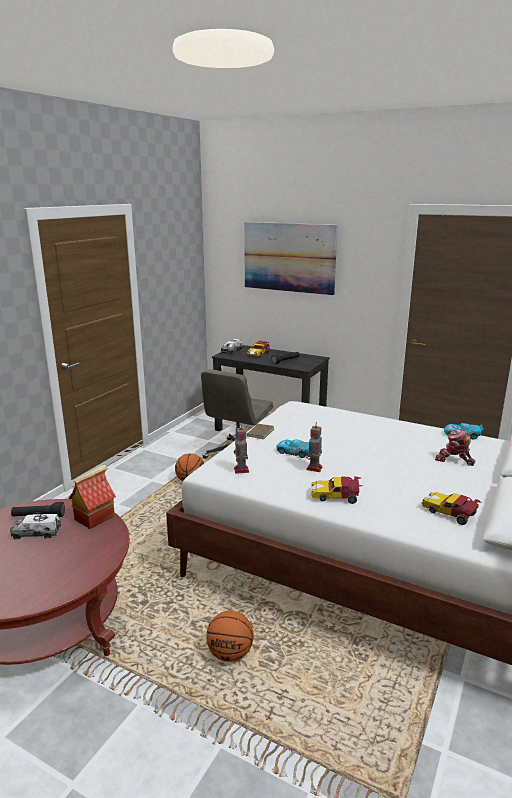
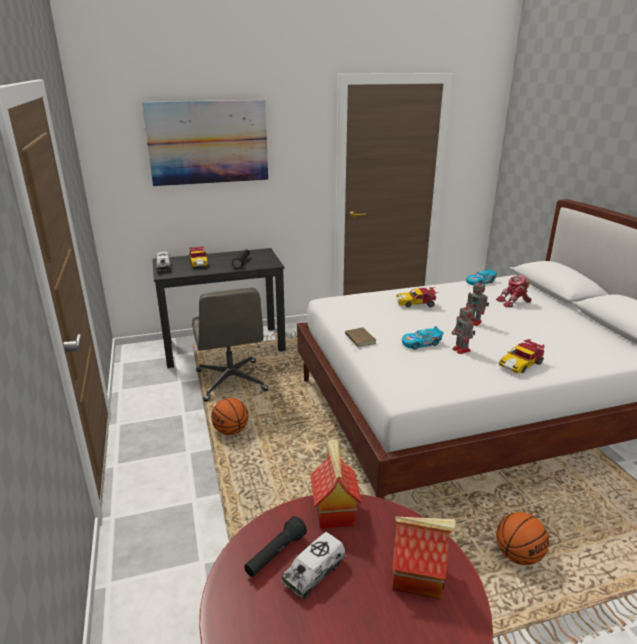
camera: 45 degrees left, 5 degrees up
toy robot [234,427,249,474] -> toy robot moved to [466,279,489,326]
toy car [422,492,482,525] -> toy car moved to [396,287,438,308]
none -> toy house [392,517,456,599]

